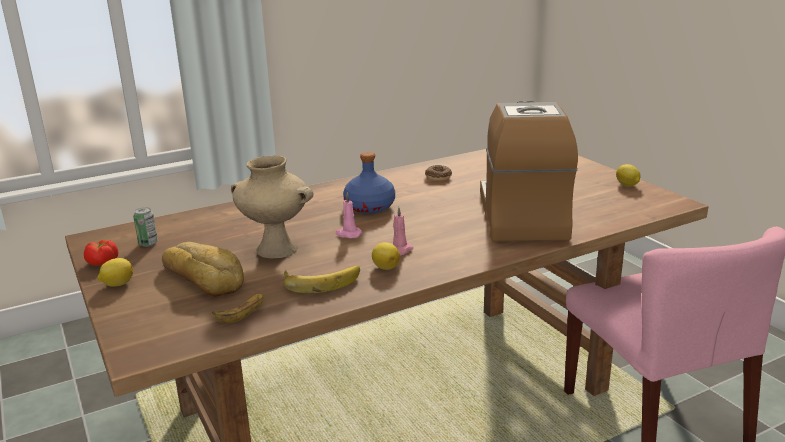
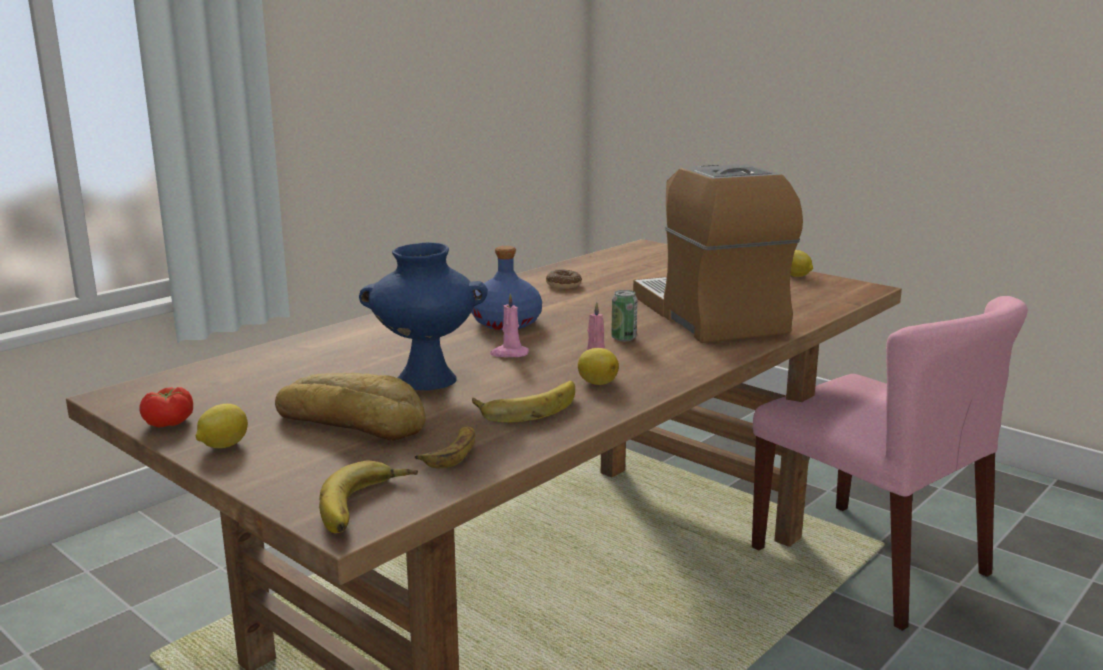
camera: 20 degrees left, 5 degrees down
can [133,207,158,247] -> can moved to [611,290,638,341]
beige vase [231,156,314,259] -> blue vase [359,242,488,390]
none -> banana [319,461,418,533]

